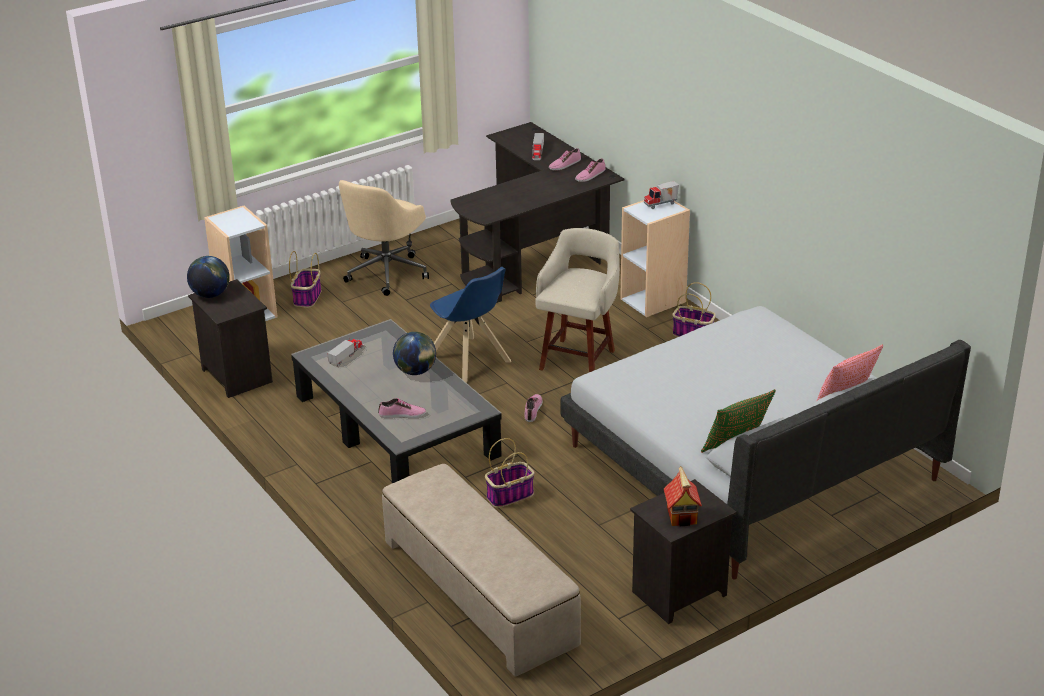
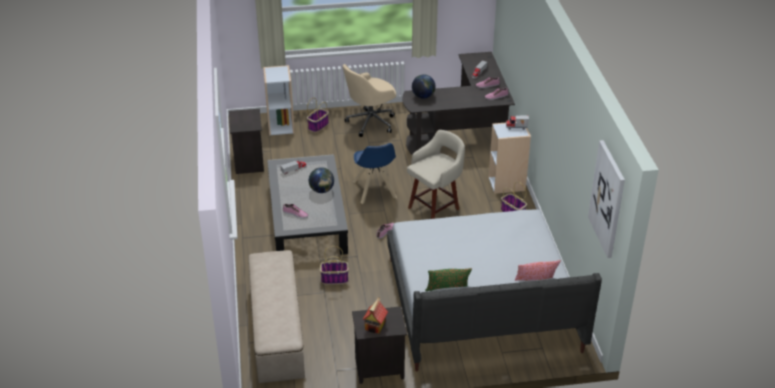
camera: 25 degrees right, 5 degrees up
globe [187,256,230,298] -> globe moved to [412,74,436,98]
none -> picture [588,140,625,258]

